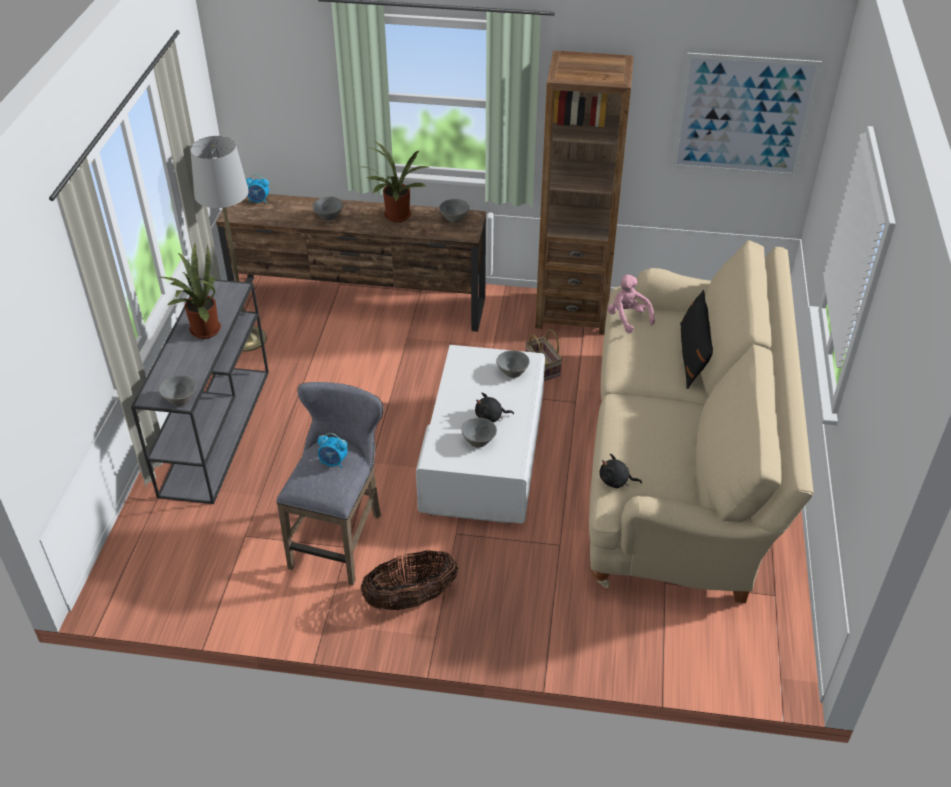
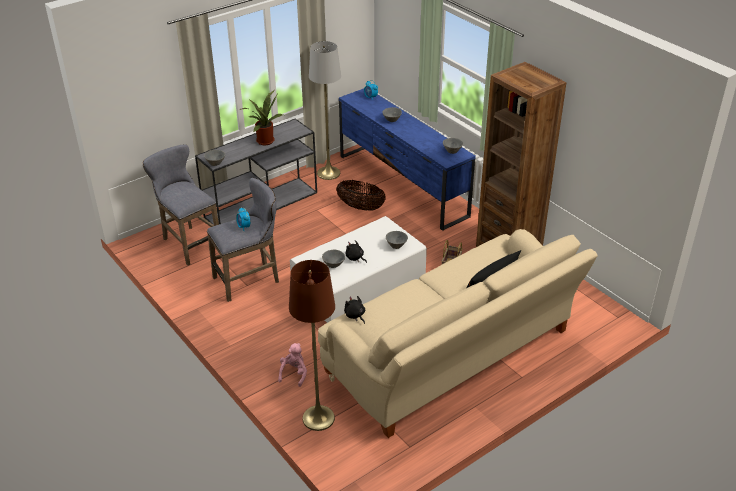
camera: 45 degrees right, 5 degrees down
brown tv stand [216,194,486,332] -> blue tv stand [339,88,476,231]
basket [360,550,458,610] -> basket moved to [336,180,386,211]
potted plant [362,142,428,222] -> none
pink plush toy [607,275,655,333] -> pink plush toy moved to [278,343,307,387]
picture [672,53,822,177] -> none
none -> grey stool [143,144,219,266]
none -> brown floor lamp [289,260,335,431]

